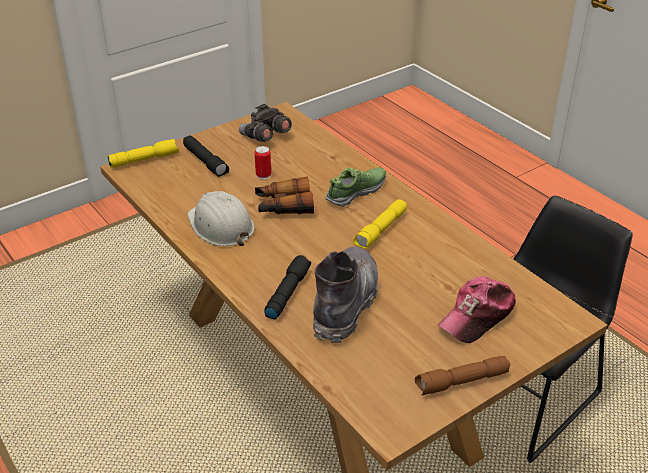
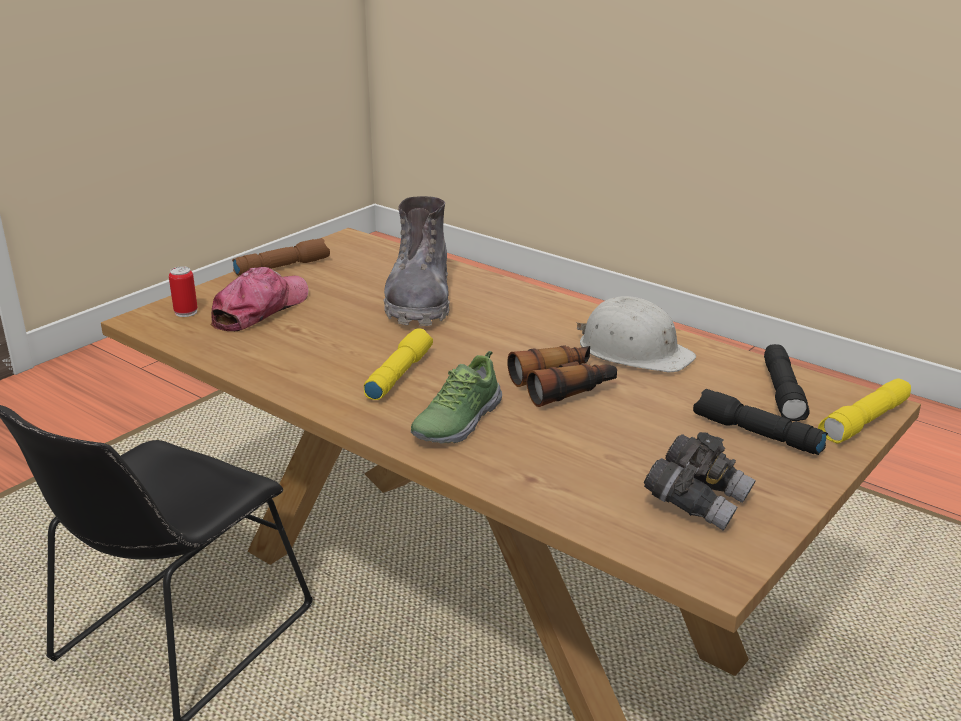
camera: 165 degrees right, 10 degrees down
can [255,146,271,180] -> can moved to [169,266,198,317]
black flashlight [264,255,311,319] -> black flashlight moved to [764,344,810,421]

